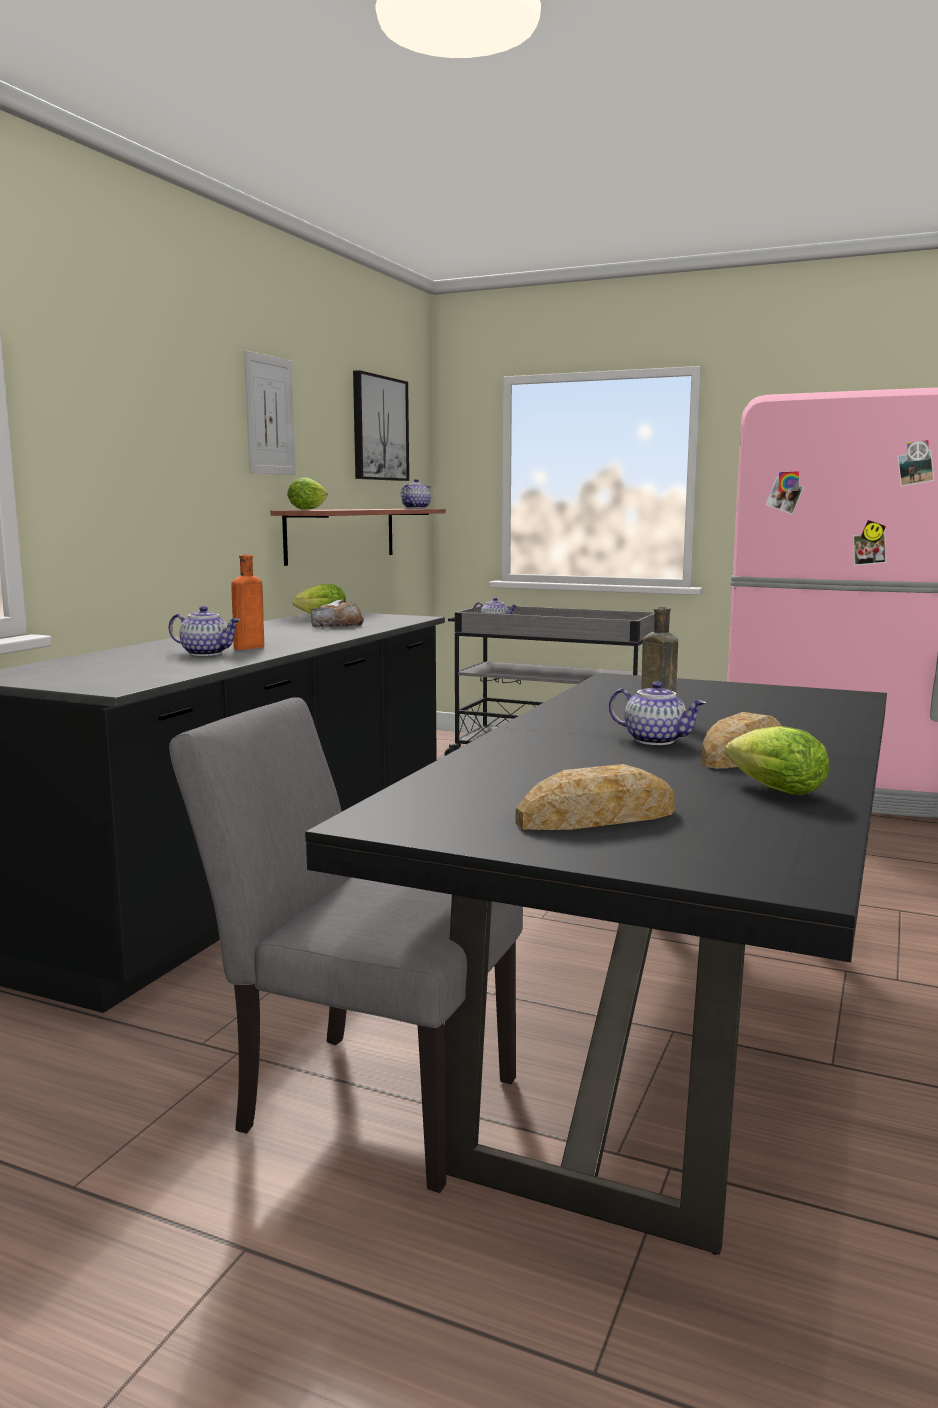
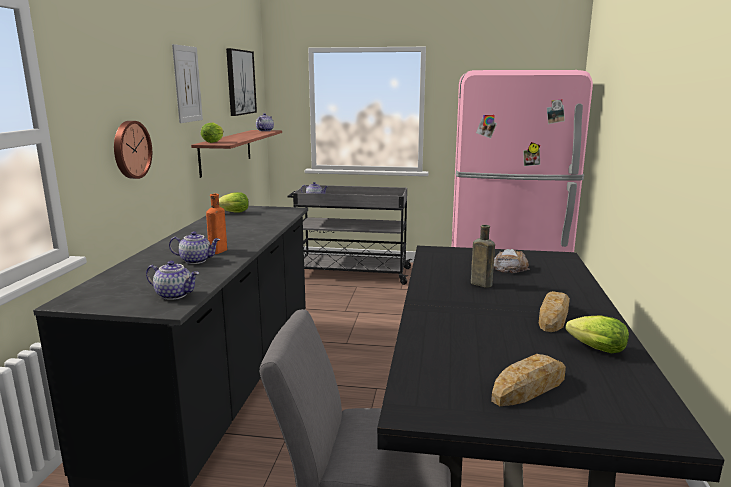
camera: 15 degrees left, 5 degrees up
bread [311,599,364,627] -> bread moved to [493,249,530,273]
teapot [609,681,706,745] -> teapot moved to [146,261,199,300]
none -> wall clock [114,121,152,179]

